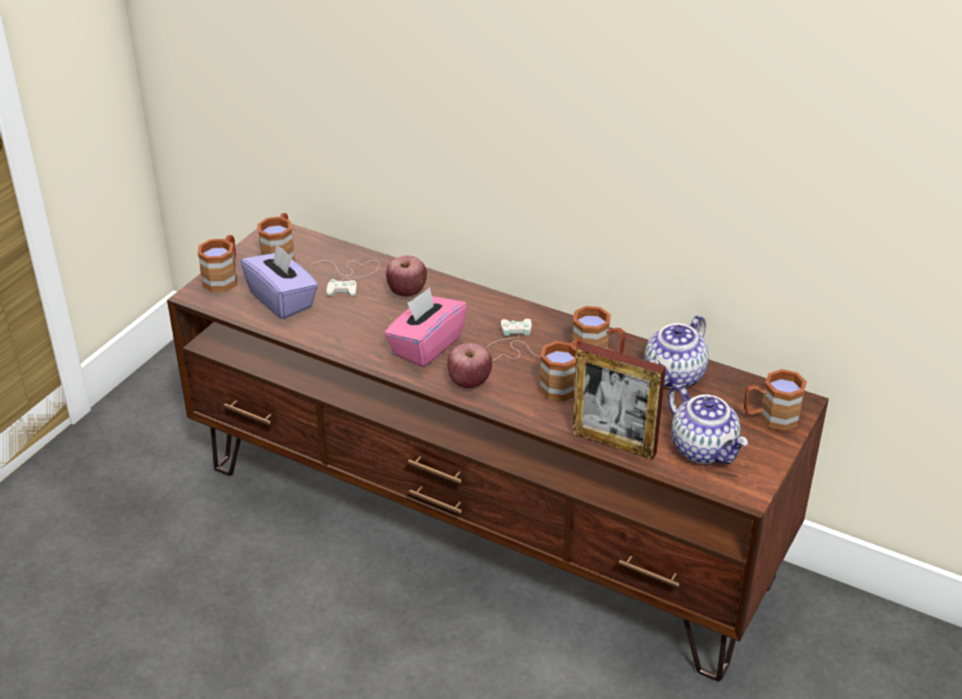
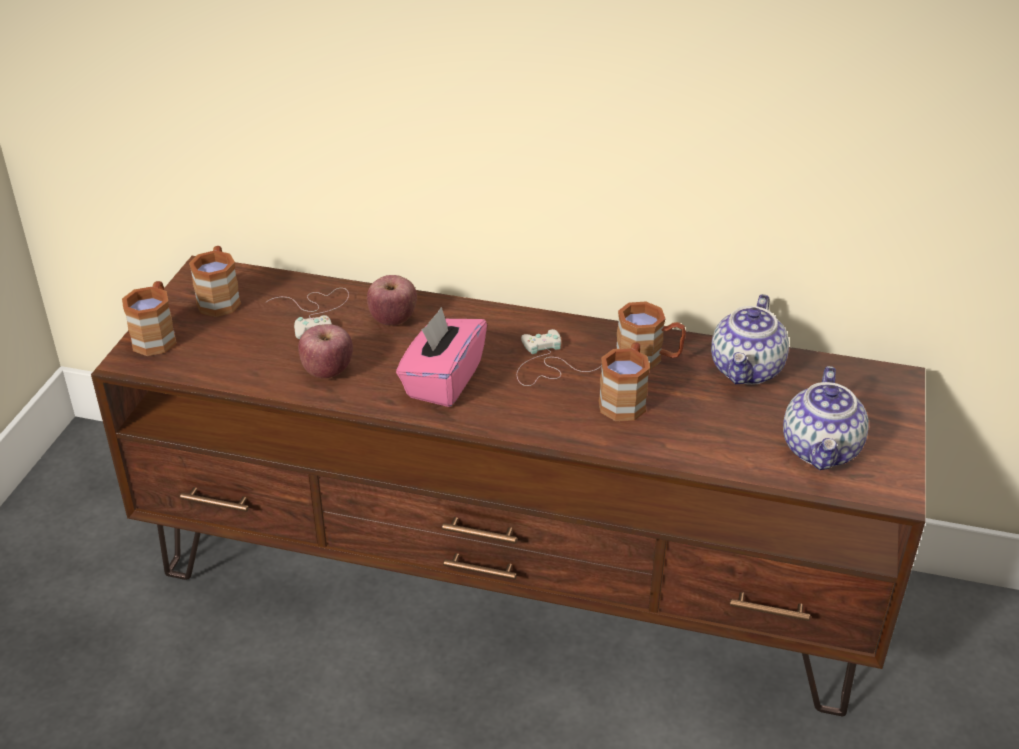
camera: 15 degrees left, 0 degrees up
purple tissue box [241,244,318,319] -> none
apple [447,343,492,388] -> apple moved to [298,324,353,378]
picture frame [572,342,666,460] -> none
teapot [668,385,748,464] -> teapot turned 60 degrees clockwise [783,366,869,470]
brown mug [744,369,807,431] -> none

